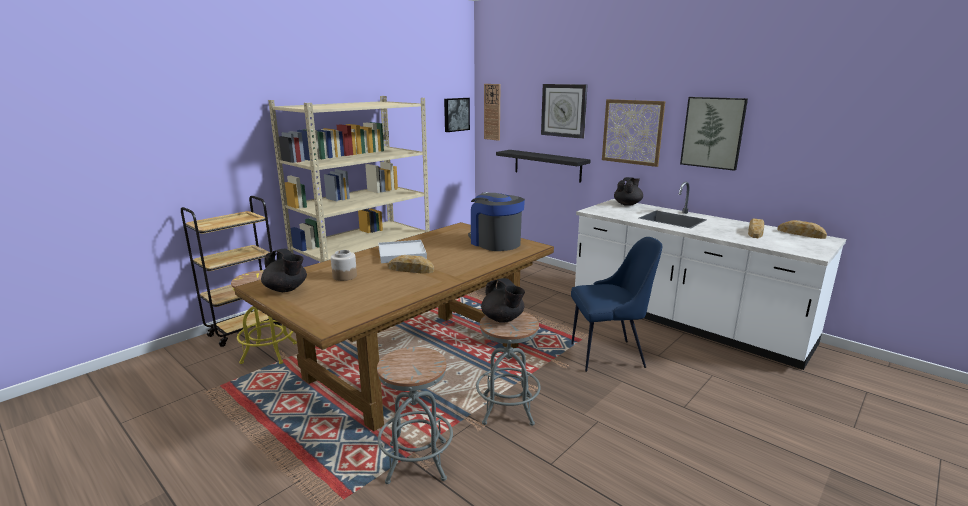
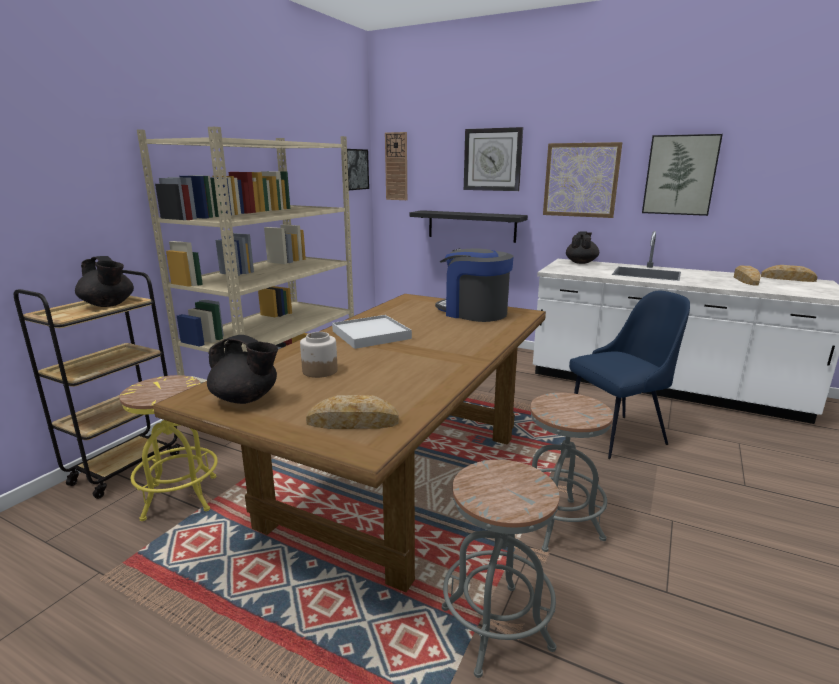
camera: 15 degrees left, 0 degrees up
bread [387,255,434,273] -> bread moved to [306,395,399,429]
black teapot [481,278,525,323] -> black teapot moved to [75,256,134,307]

